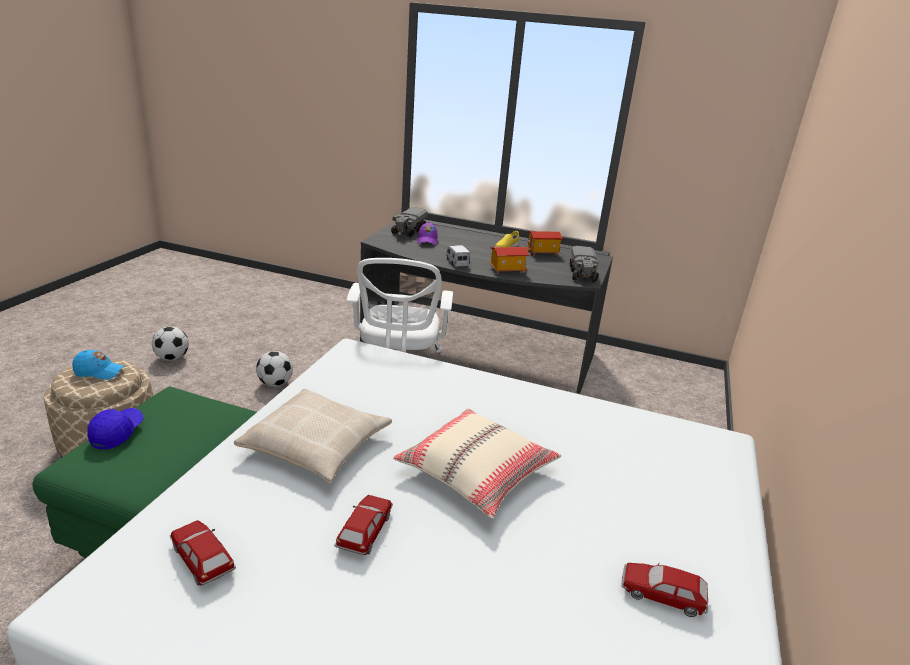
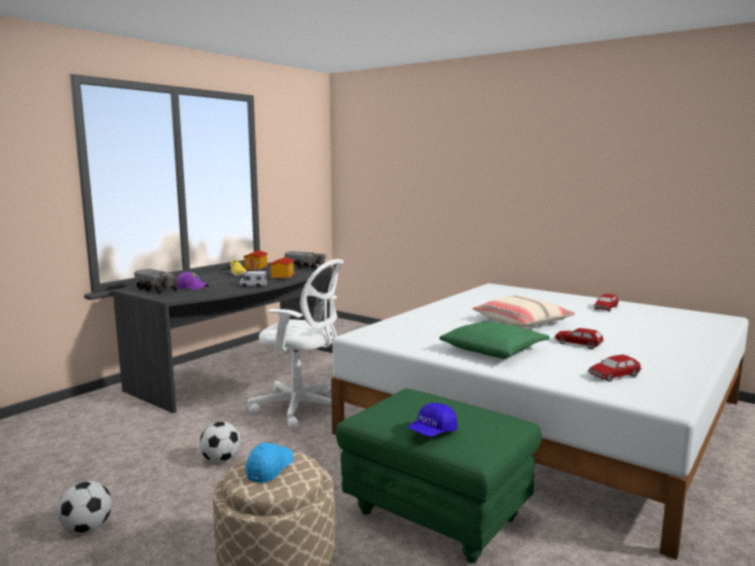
camera: 70 degrees left, 15 degrees down
blue cap [87,408,144,450] -> blue cap turned 75 degrees counterclockwise [407,403,457,437]
beige pillow [234,389,392,483] -> green pillow [439,321,549,359]

